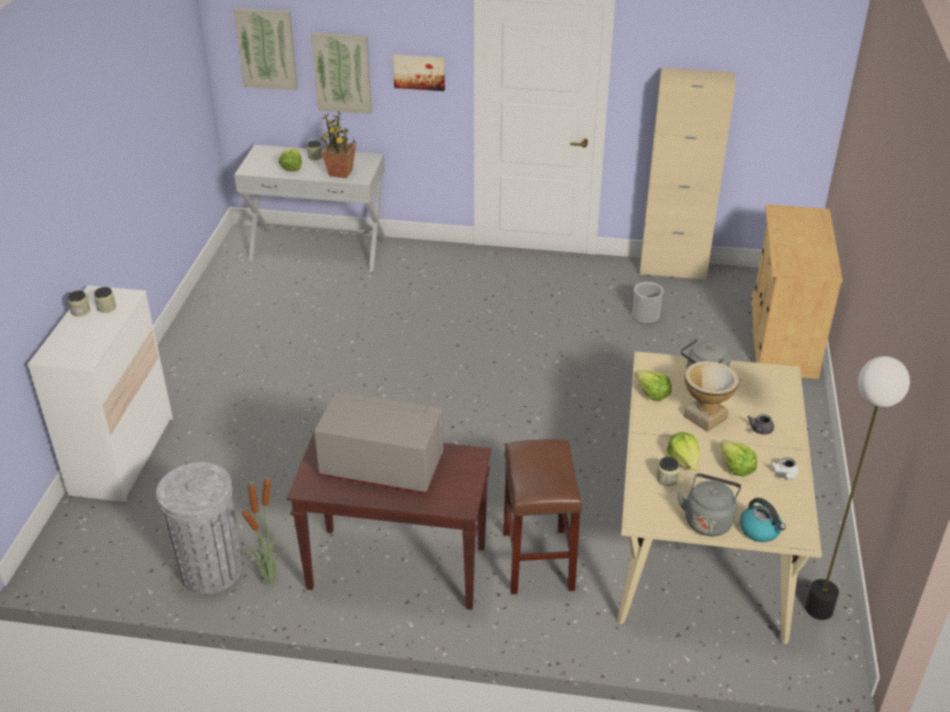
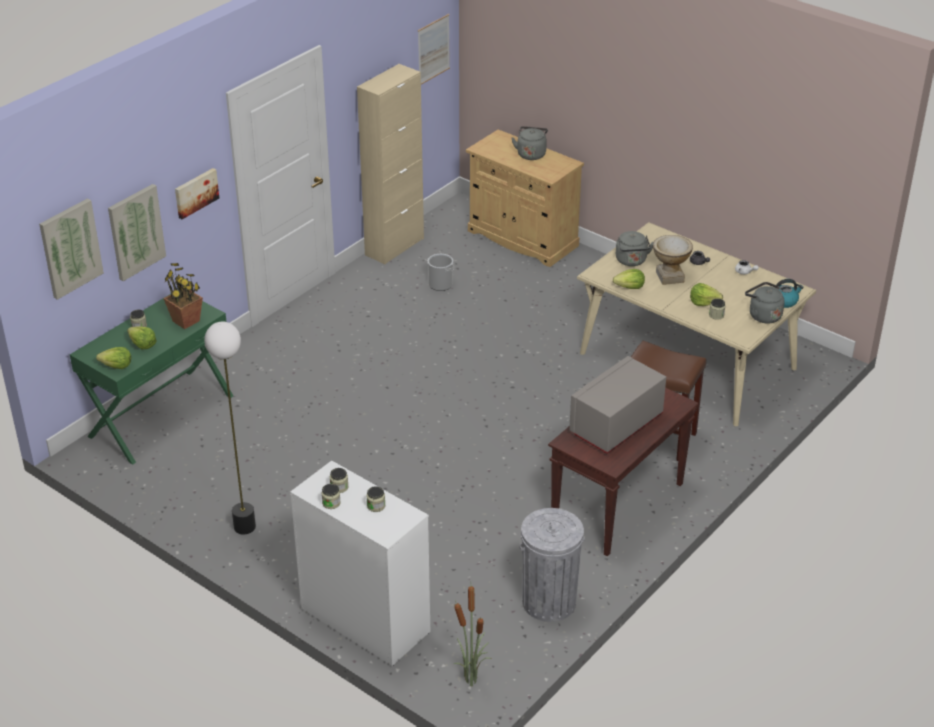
camera: 60 degrees left, 0 degrees up
white console table [234,145,387,272] -> green console table [70,294,233,464]
potted plant [241,473,290,584] -> potted plant moved to [454,586,492,686]
lettuce [720,440,757,476] -> lettuce moved to [96,347,131,369]
floor lamp [805,356,910,620] -> floor lamp moved to [204,322,256,535]
none -> jar [367,486,385,512]
none -> picture [418,14,450,85]
none -> grey kettle [511,126,548,160]

